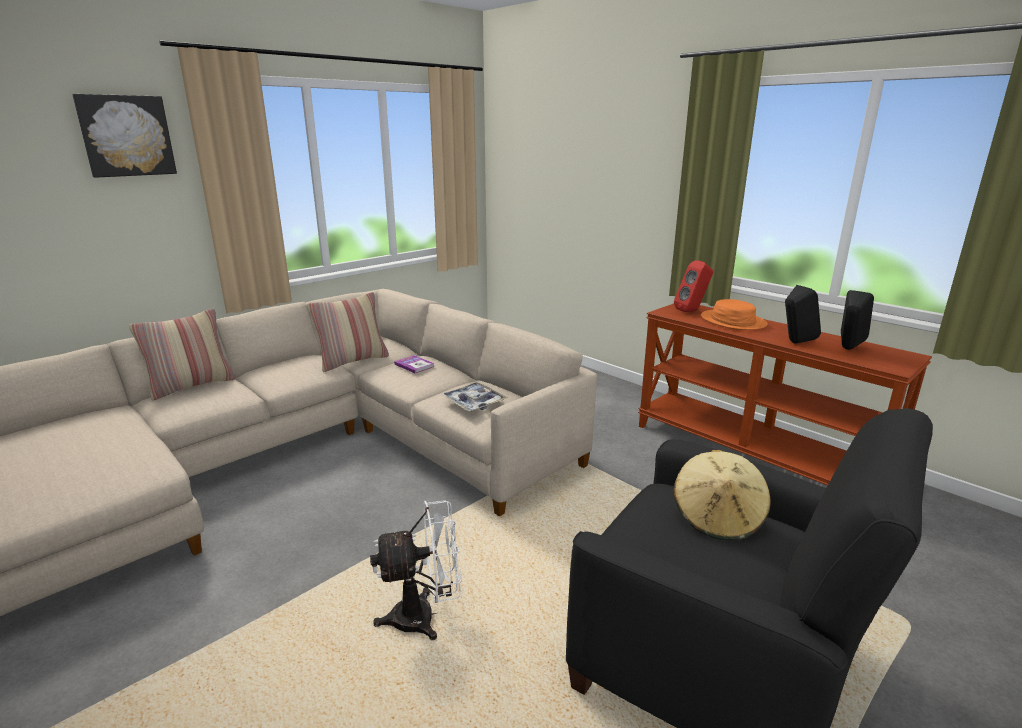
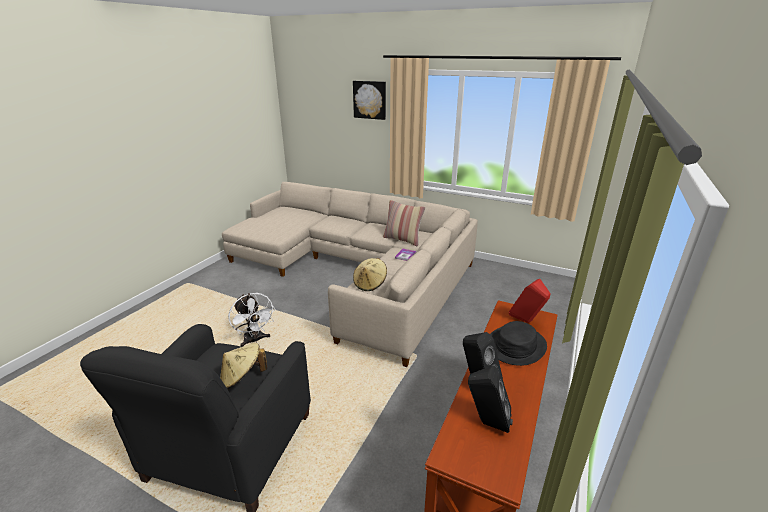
camera: 70 degrees right, 5 degrees up
pillow [129,309,235,401] -> none
tray [441,382,507,411] -> beige hat [353,258,387,291]
orange hat [701,299,768,330] -> black hat [490,321,547,366]

